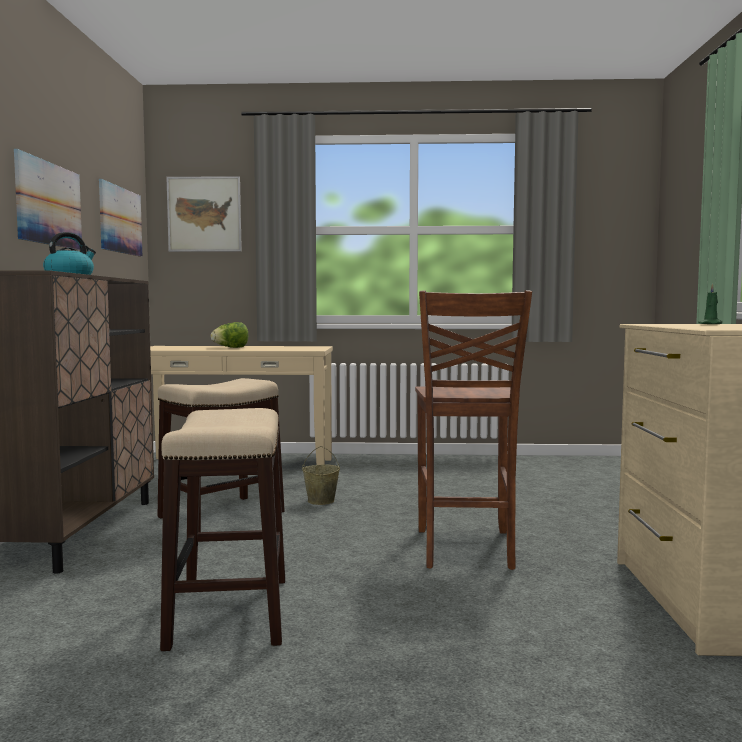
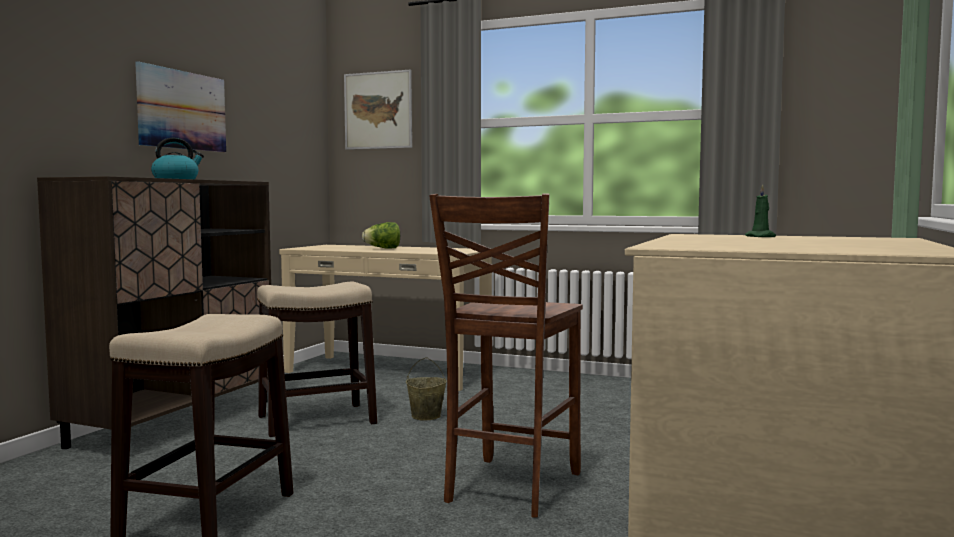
camera: 20 degrees right, 0 degrees up
picture [99,179,142,257] -> none

